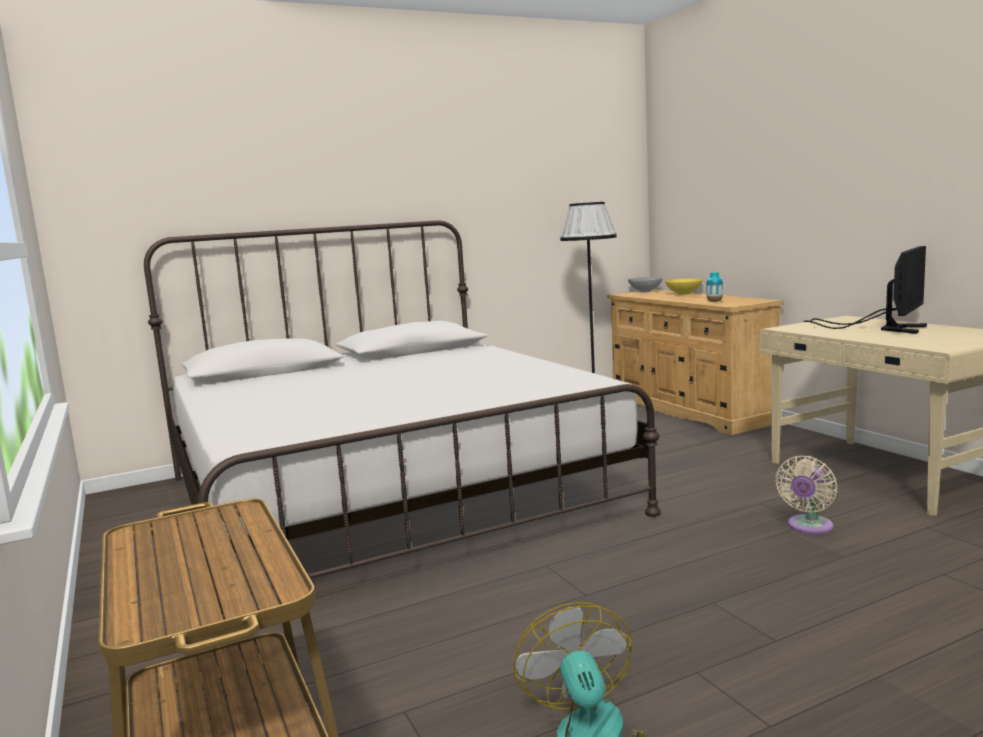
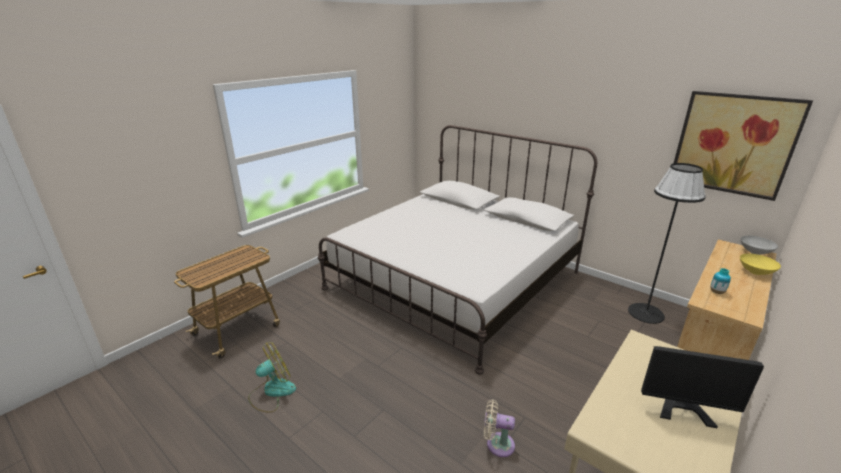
camera: 65 degrees right, 15 degrees up
none -> picture [674,91,813,201]

